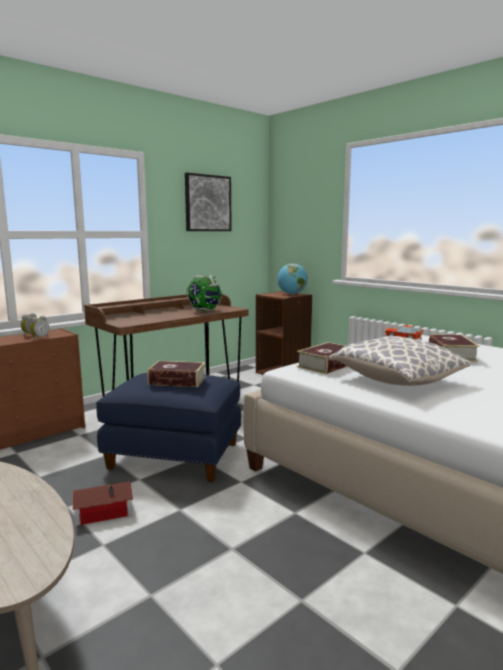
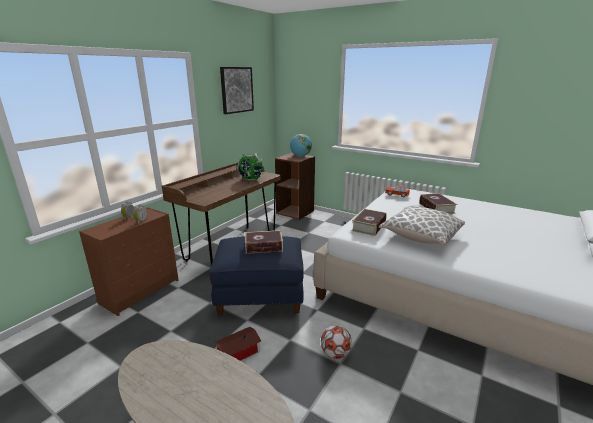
camera: 15 degrees left, 10 degrees up
none -> football [321,326,352,359]

